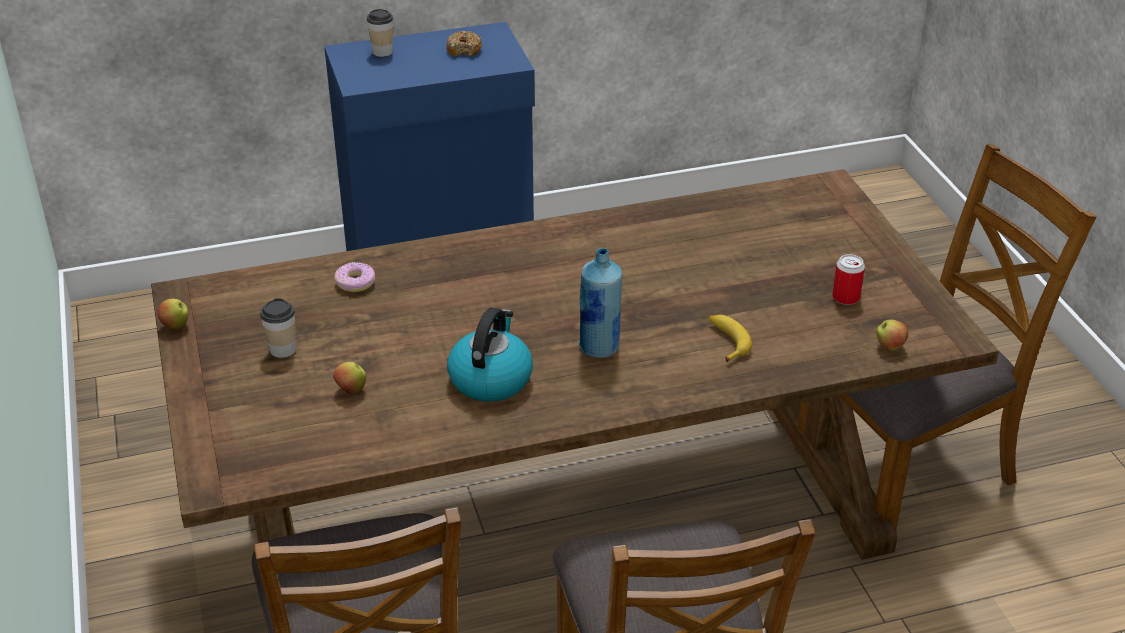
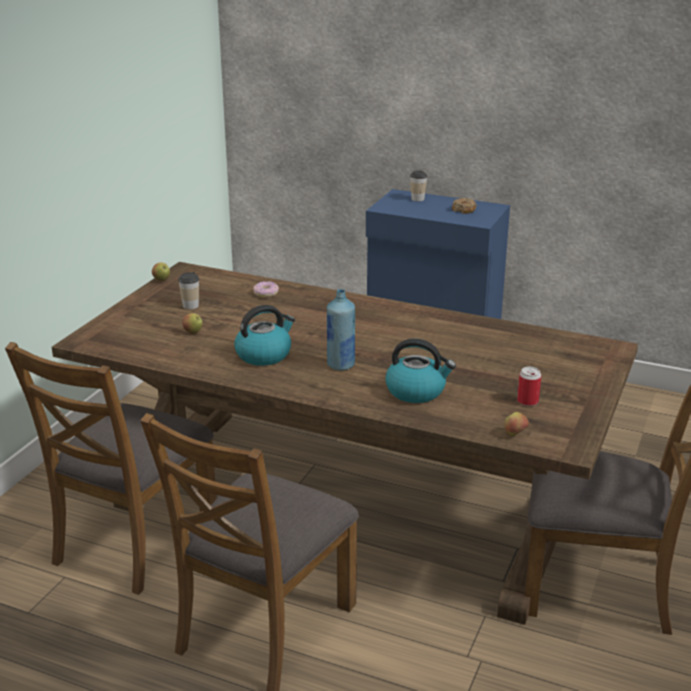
camera: 40 degrees right, 10 degrees down
banana [709,315,752,362] -> kettle [385,339,456,403]

